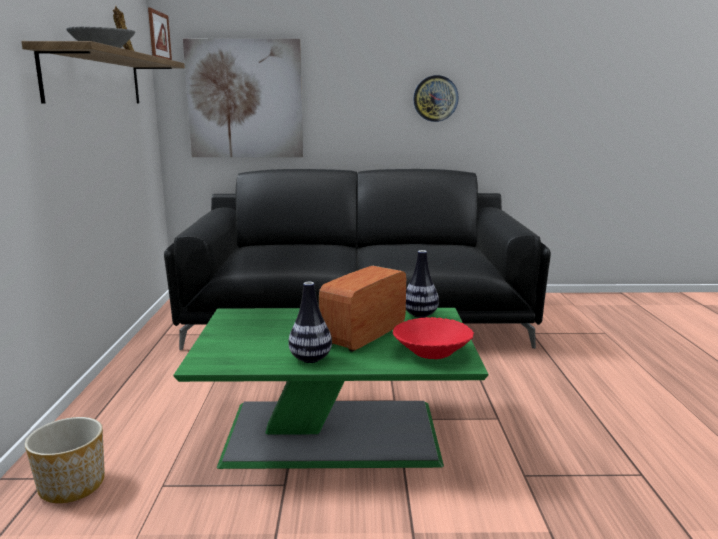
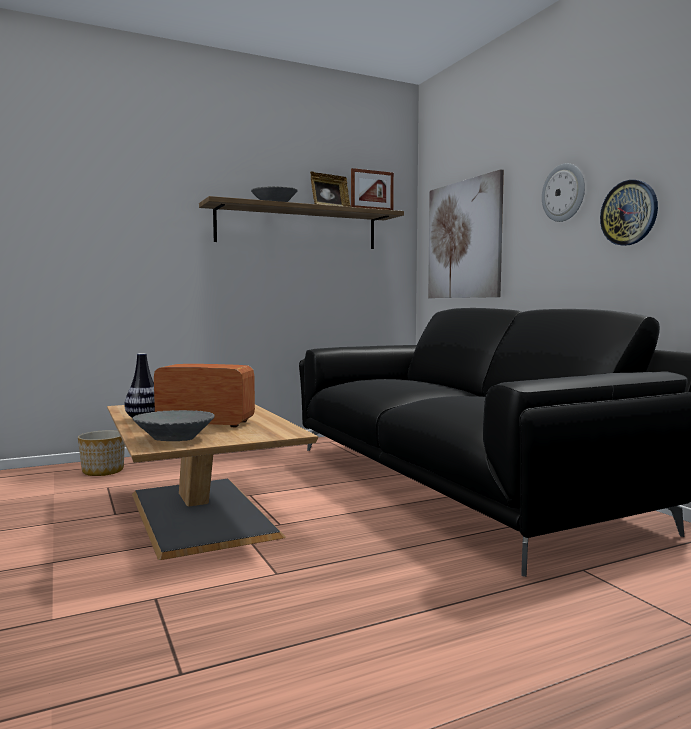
camera: 65 degrees right, 10 degrees down
green coffee table [173,308,488,469] -> brown coffee table [107,405,318,560]
red bowl [393,317,474,359] -> grey bowl [132,410,215,441]
vase [406,250,439,318] -> none
none -> wall clock [542,163,585,222]

